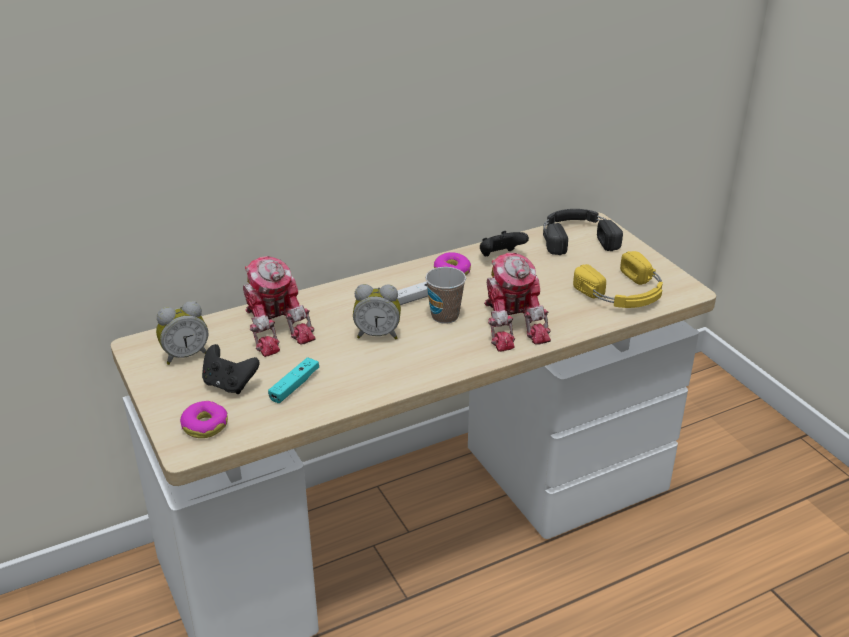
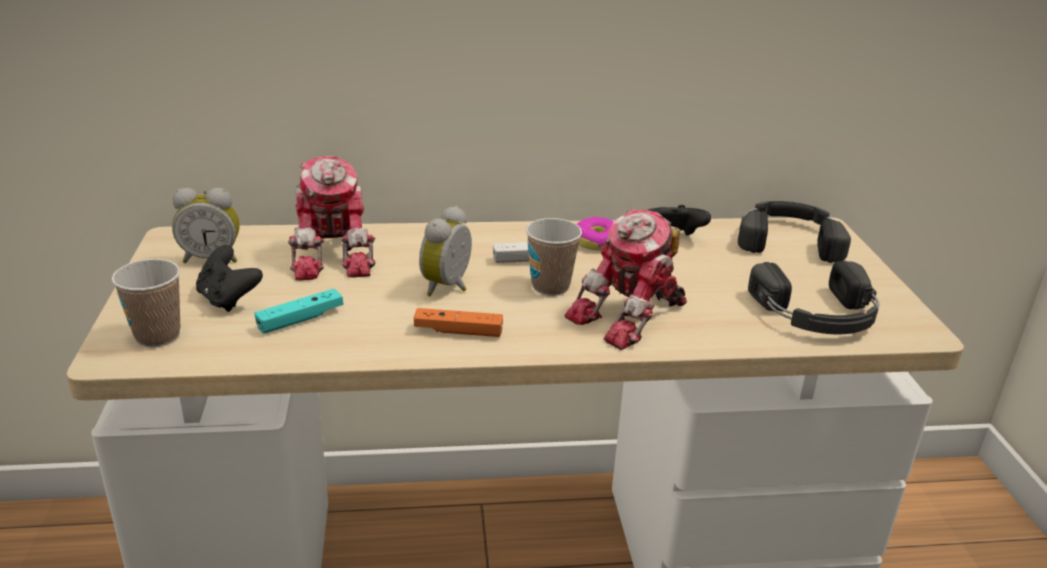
camera: 20 degrees right, 5 degrees down
donut [180,401,228,438] -> cup [112,259,180,347]
alarm clock [353,284,401,339] -> alarm clock turned 90 degrees clockwise [419,206,472,297]
toy robot [484,253,551,352] -> toy robot turned 45 degrees clockwise [564,209,687,350]
yellow headphones [573,251,663,308] -> black headphones [748,260,879,334]
none -> orange game controller [414,308,503,337]

